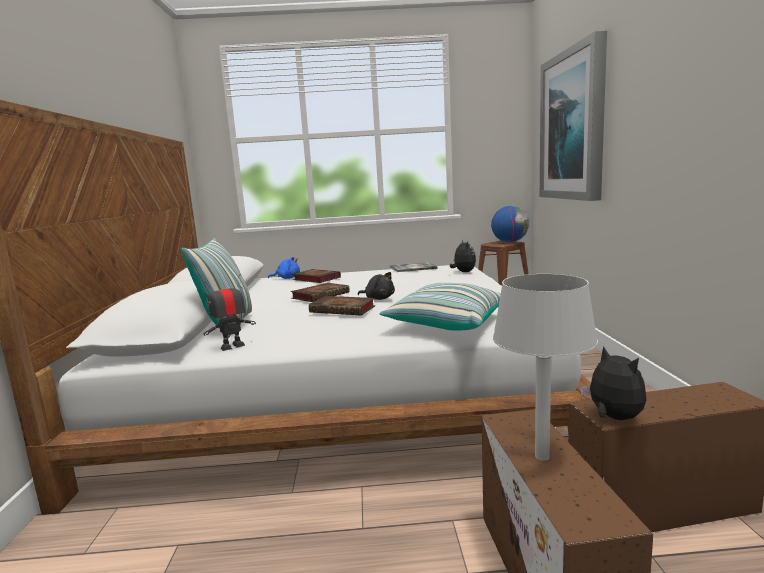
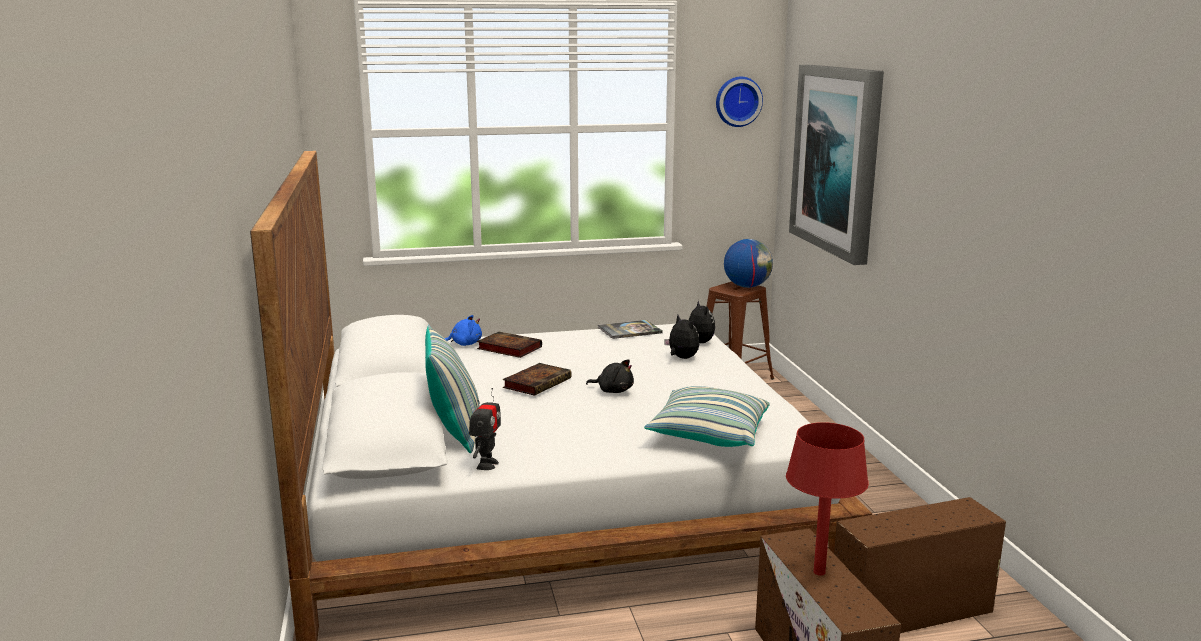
camera: 10 degrees left, 5 degrees up
toy robot [204,274,256,351] -> toy robot turned 150 degrees clockwise [469,388,501,470]
book [309,296,375,316] -> none
grey table lamp [493,274,598,461] -> red table lamp [786,422,869,576]
plush toy [580,346,646,420] -> plush toy moved to [664,315,700,359]
none -> wall clock [716,77,763,127]

